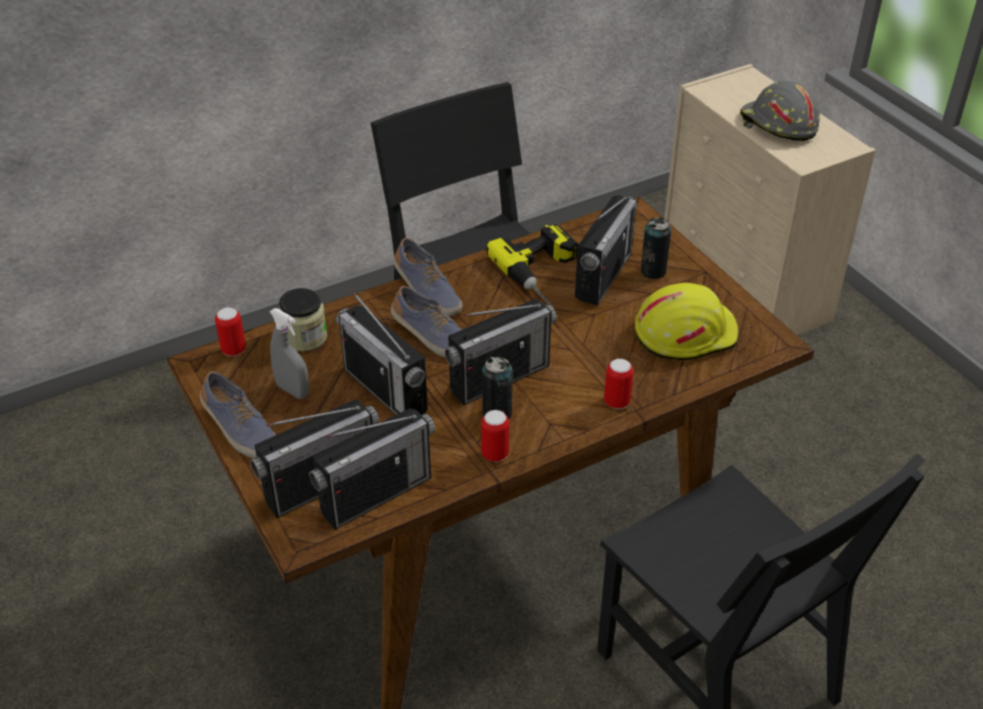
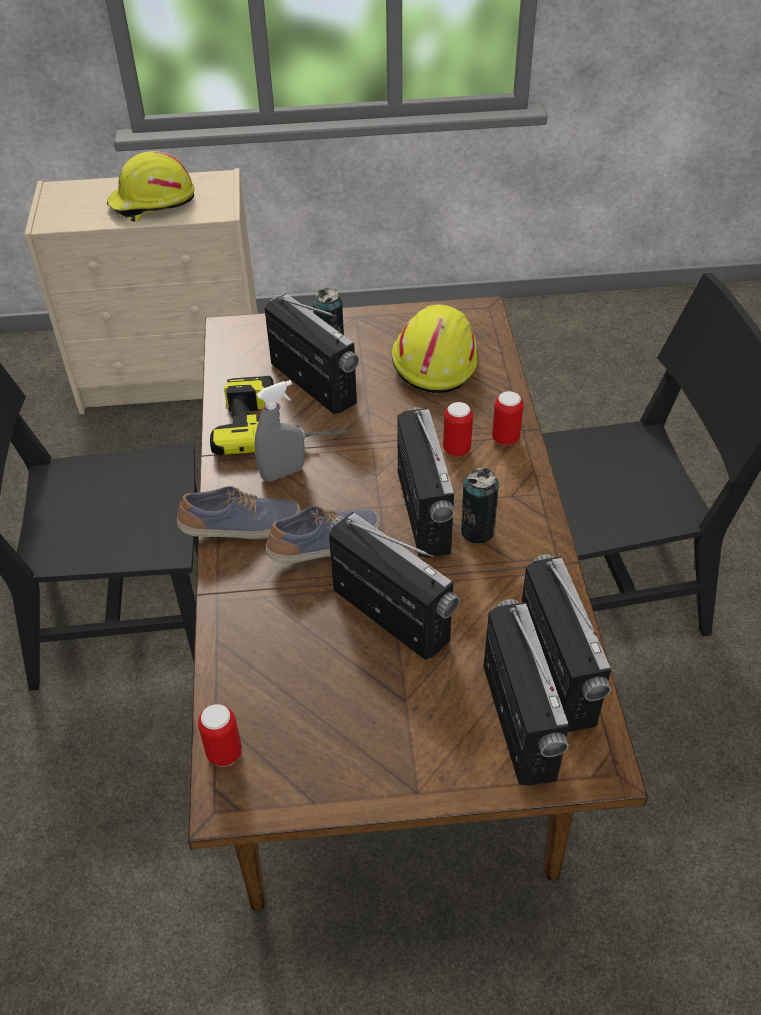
camera: 65 degrees left, 5 degrees up
shoe [200,371,276,458] -> none
grey spray bottle [269,308,309,399] -> grey spray bottle moved to [255,380,304,482]
jar [279,288,327,352] -> none
radio [336,290,428,415] -> radio turned 120 degrees counterclockwise [328,512,460,660]
can [481,410,509,462] -> can moved to [443,402,473,457]
grey hard hat [740,81,820,141] -> yellow hard hat [107,151,195,222]

